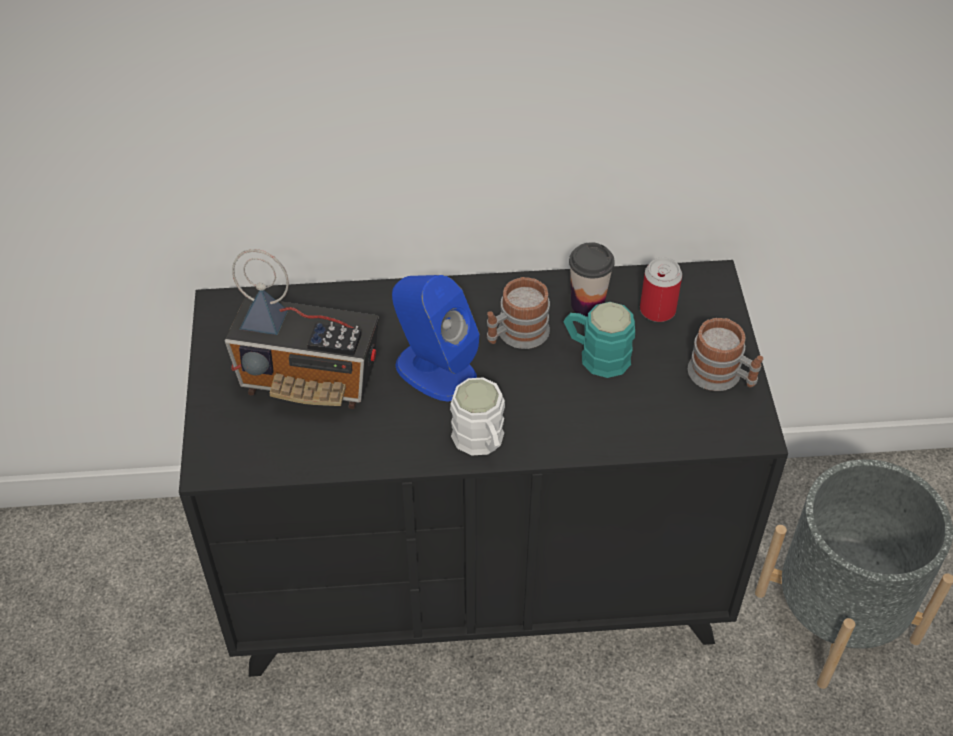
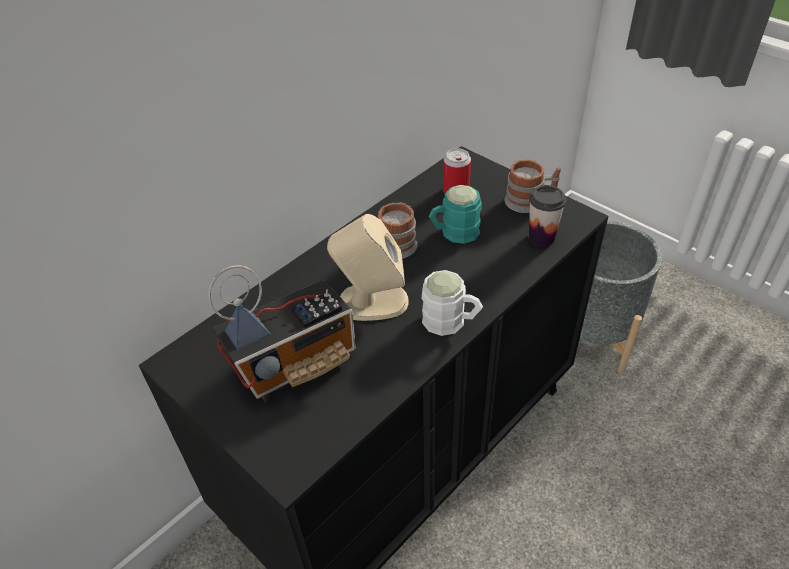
camera: 40 degrees left, 5 degrees down
blue speaker [392,275,480,402] -> beige speaker [327,214,409,321]
cup [569,242,615,317] -> cup moved to [529,185,566,247]

